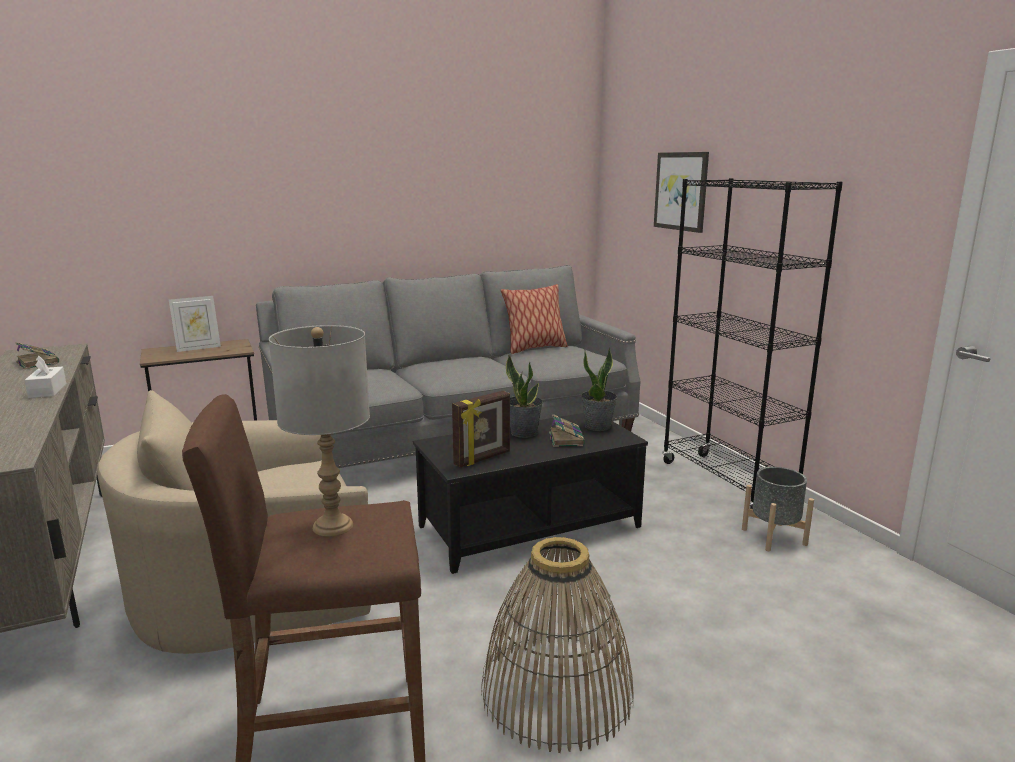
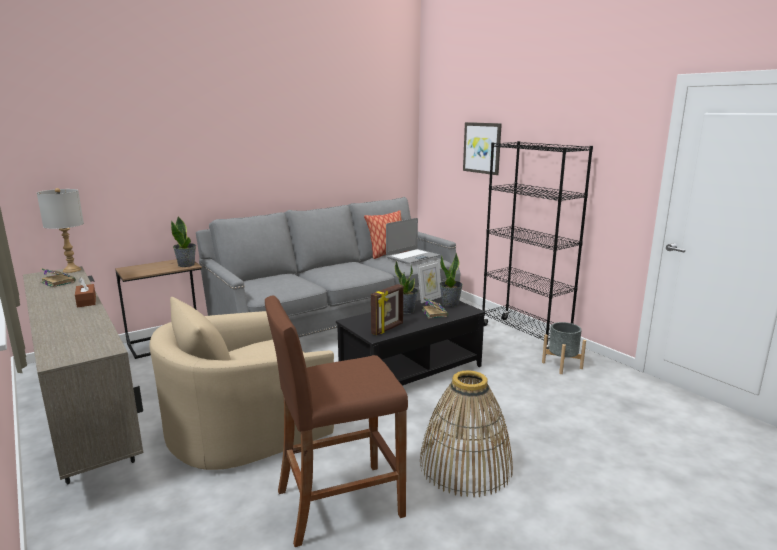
camera: 10 degrees left, 0 degrees up
white tissue box [24,356,66,398] -> brown tissue box [75,277,96,307]
picture frame [169,296,221,352] -> picture frame moved to [417,260,441,303]
grey table lamp [269,325,370,537] -> grey table lamp moved to [37,188,84,273]
none -> potted plant [171,216,196,267]
none -> laptop [386,218,440,264]

